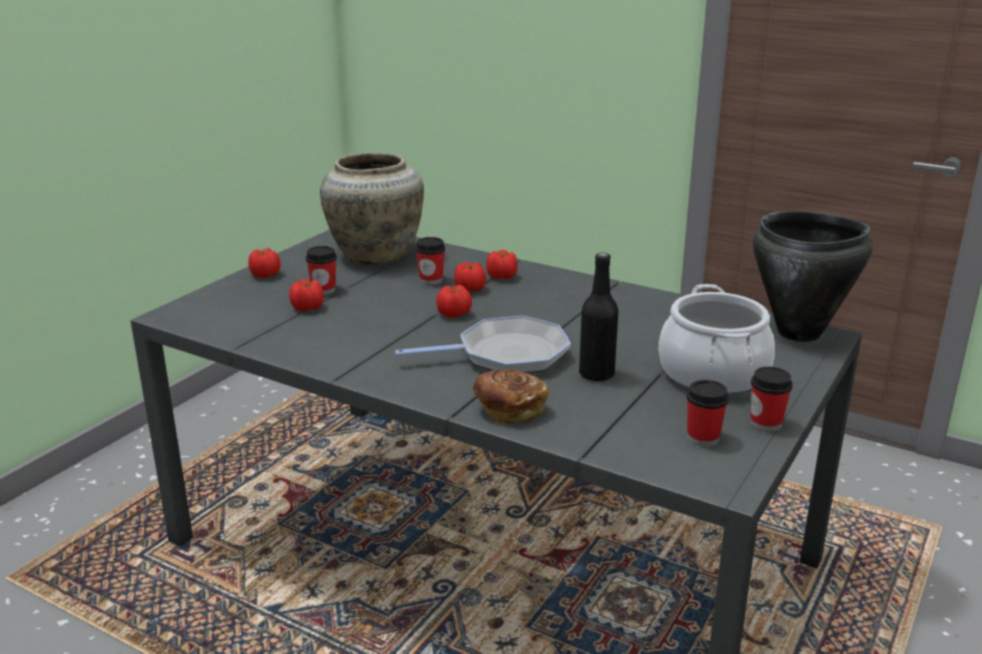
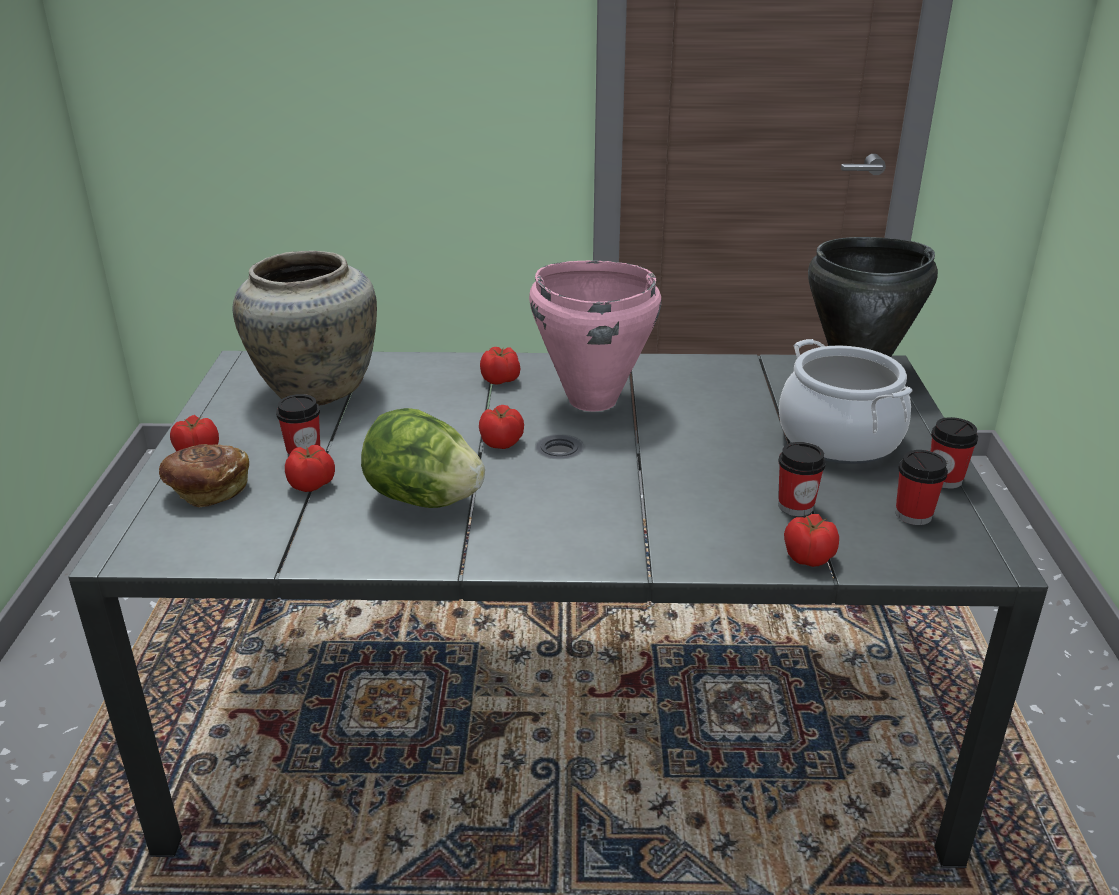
camera: 30 degrees left, 5 degrees up
frying pan [395,316,571,373] -> none
cup [415,237,445,285] -> cup moved to [778,442,826,516]
tomato [454,262,486,292] -> tomato moved to [784,514,839,567]
bread [473,370,548,424] -> bread moved to [159,444,249,507]
black bottle [579,253,618,382] -> none
none -> lettuce [361,408,485,508]
none -> pink cooking pot [529,261,662,411]

